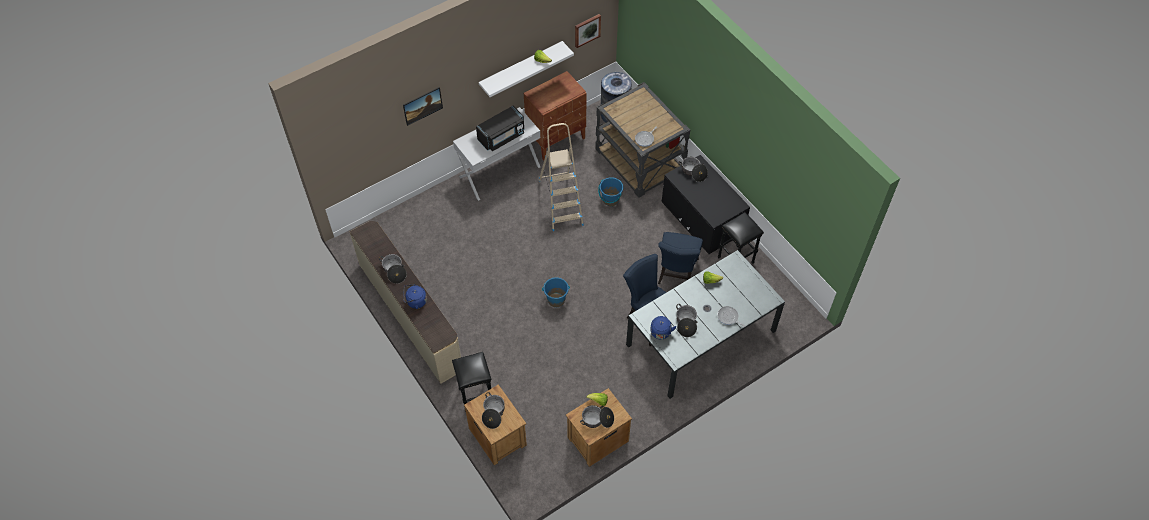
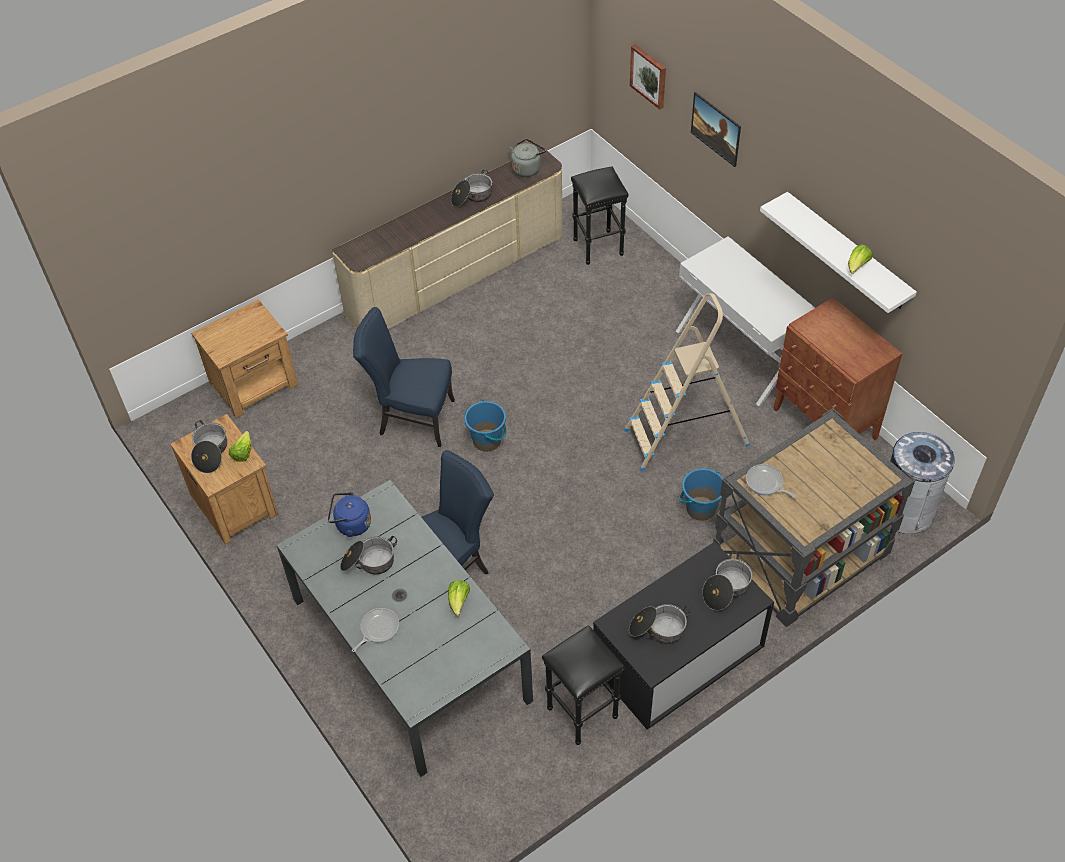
camera: 90 degrees right, 5 degrees down
blue kettle [403,284,427,309] -> none
black stool [452,352,491,412] -> black stool moved to [571,167,629,265]
black microwave [476,106,524,151] -> none
cooking pot [482,392,505,429] -> cooking pot moved to [629,604,690,644]
picture [575,14,601,48] -> picture moved to [630,44,666,109]
blue chair [658,232,703,285] -> blue chair moved to [353,307,455,447]
none -> grey kettle [510,139,546,177]

